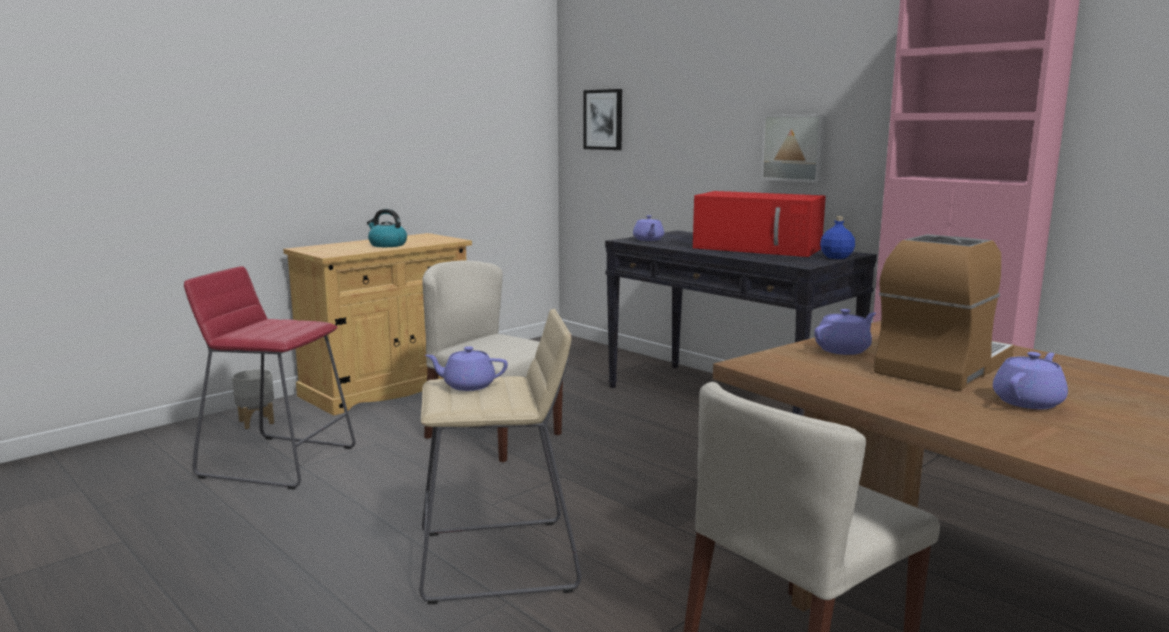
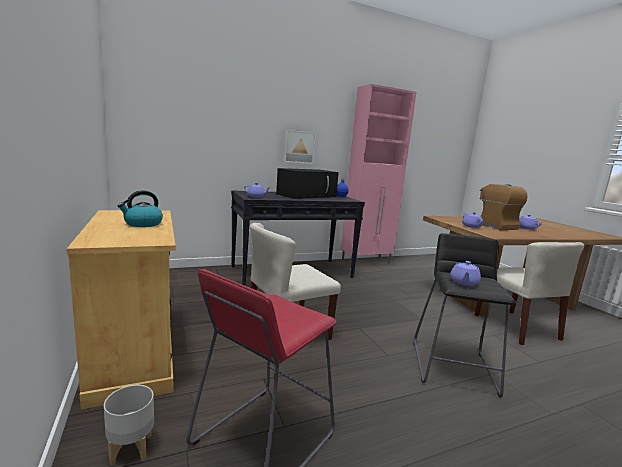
camera: 70 degrees left, 0 degrees up
beige stool [419,309,581,604] -> black stool [413,233,516,398]
picture [584,89,622,150] -> none
red microwave [693,191,826,257] -> black microwave [276,168,339,199]

